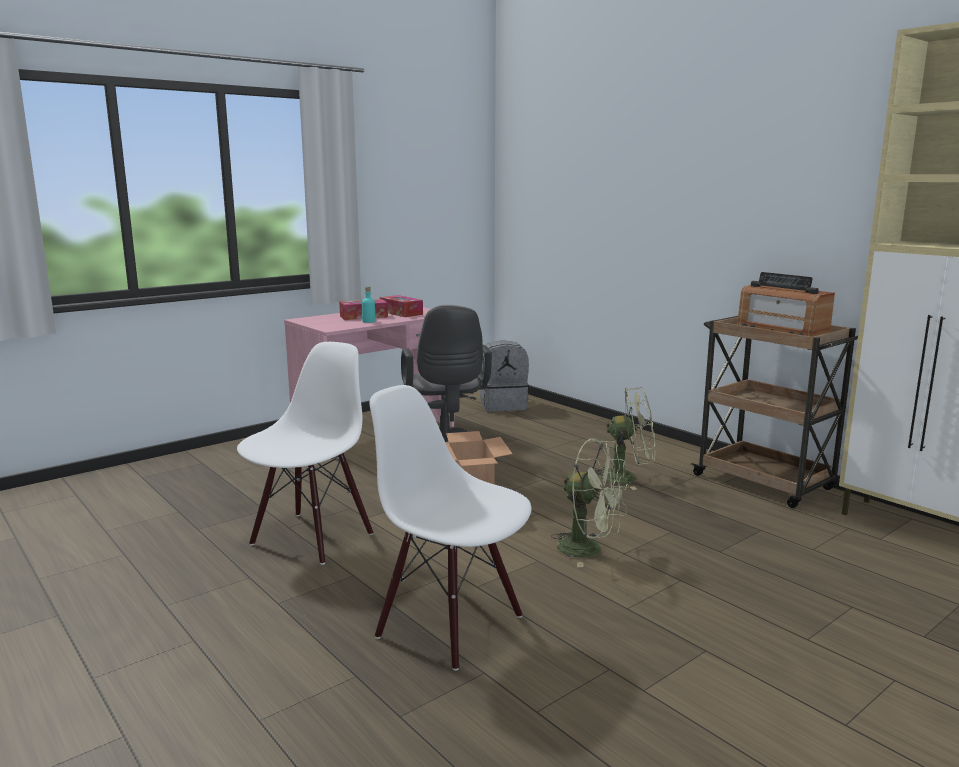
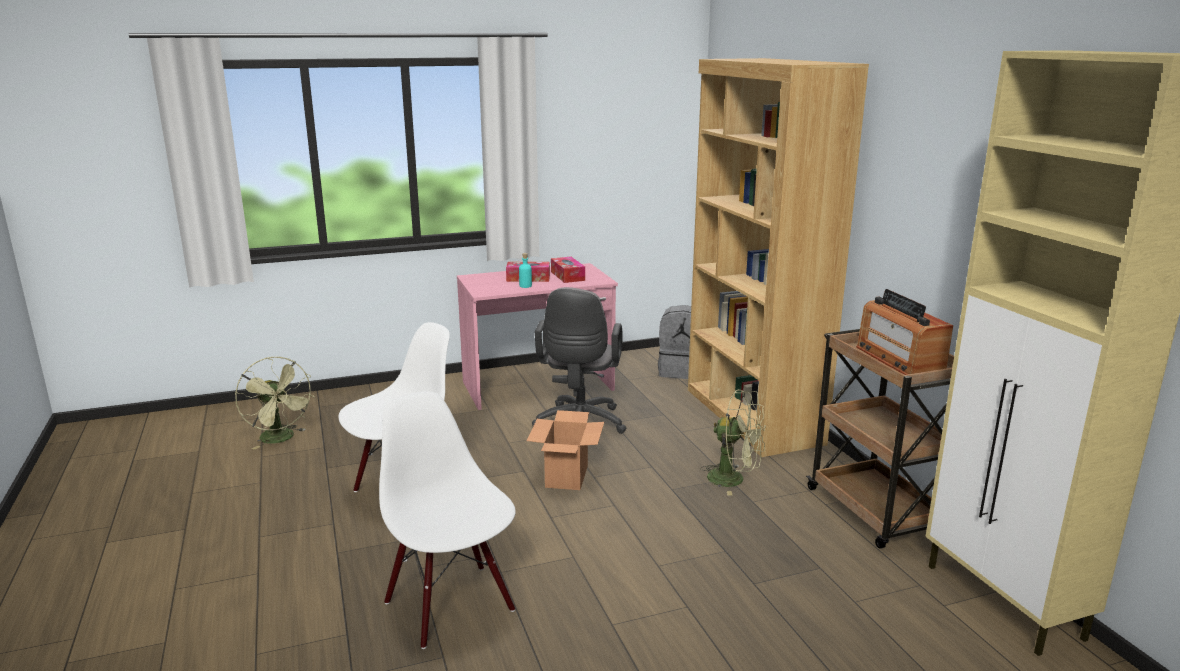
camera: 20 degrees right, 5 degrees up
green fan [551,438,629,567] -> green fan moved to [235,357,315,450]
none -> brown bookcase [688,58,869,457]

